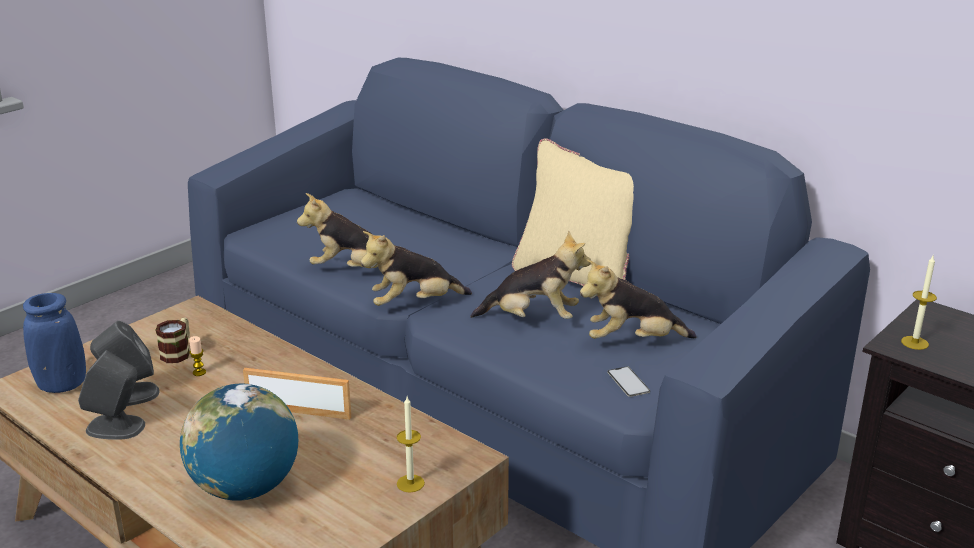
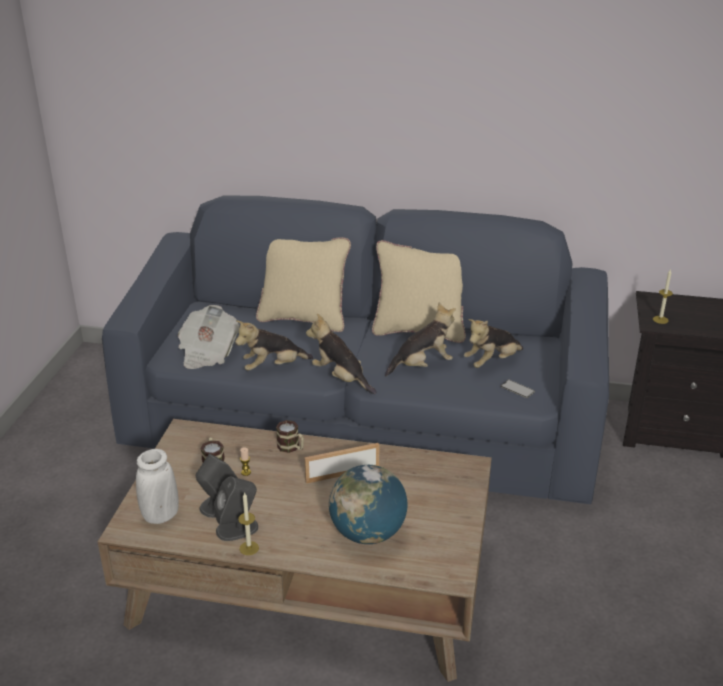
camera: 30 degrees left, 5 degrees up
blue vase [23,293,86,393] -> white vase [136,449,179,524]
plush toy [361,231,472,306] -> plush toy turned 90 degrees clockwise [306,314,376,394]
candle [397,397,425,493] -> candle moved to [238,492,259,555]
none -> newspaper [178,305,239,369]
none -> beige pillow [256,237,351,332]
none -> mug [276,420,304,453]

